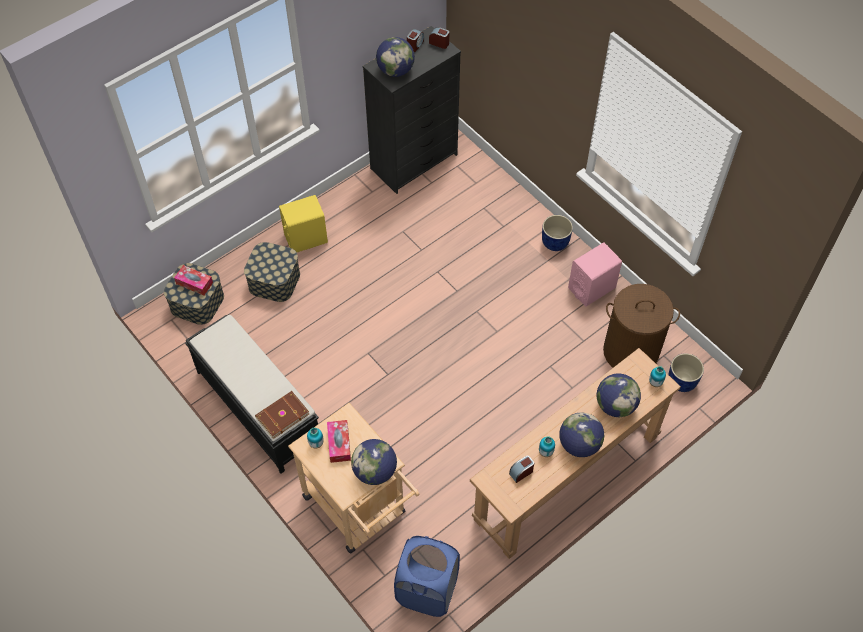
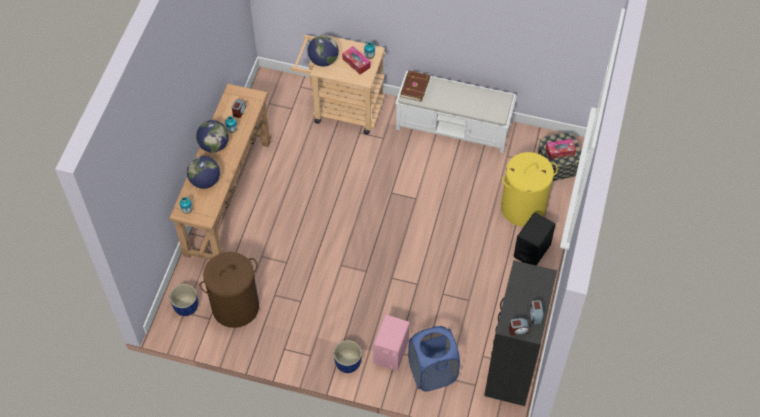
camera: 145 degrees right, 0 degrees up
black bench [185,315,319,474] -> white bench [395,71,517,153]
storage box [244,242,300,302] -> yellow laundry basket [501,152,558,226]
yellow speaker [279,195,328,252] -> black speaker [514,212,556,266]
globe [376,37,415,77] -> none
blue laundry basket [394,536,460,617] -> blue laundry basket moved to [408,326,460,392]
pink speaker [568,242,622,307] -> pink speaker moved to [373,315,410,371]

